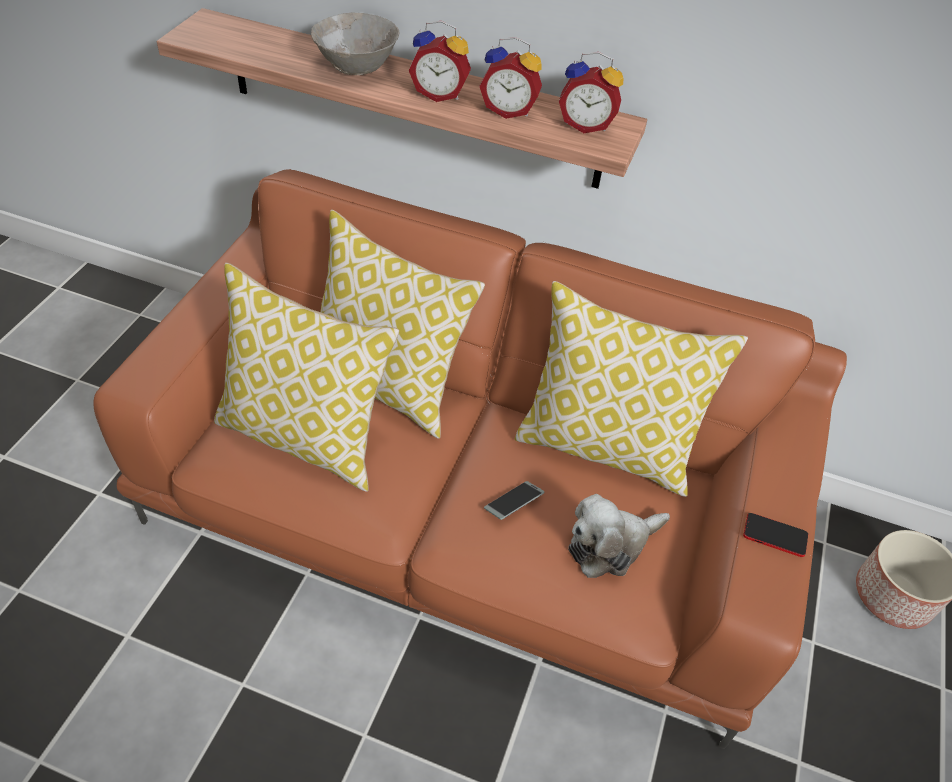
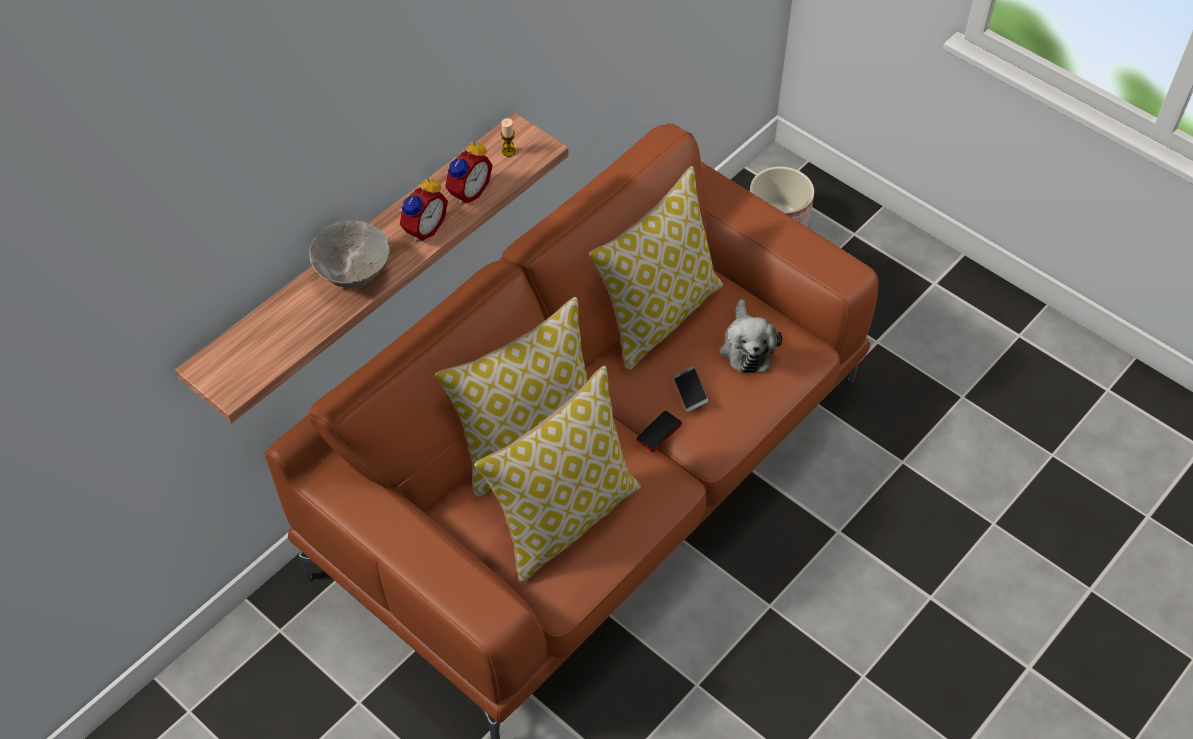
camera: 65 degrees left, 5 degrees up
alarm clock [559,52,623,133] -> candle [501,118,516,157]
phone [743,513,808,557] -> phone moved to [636,411,682,452]

